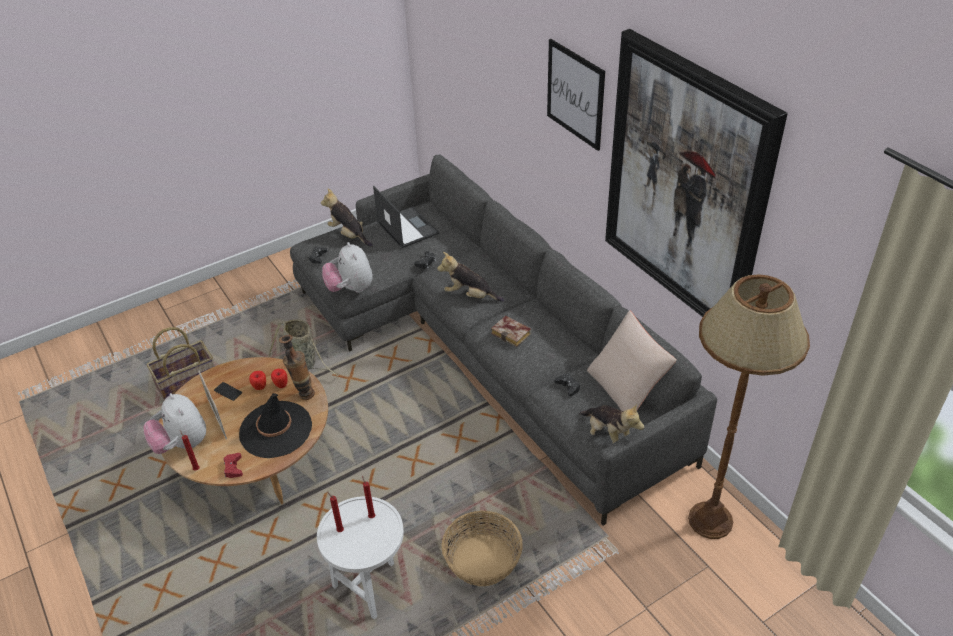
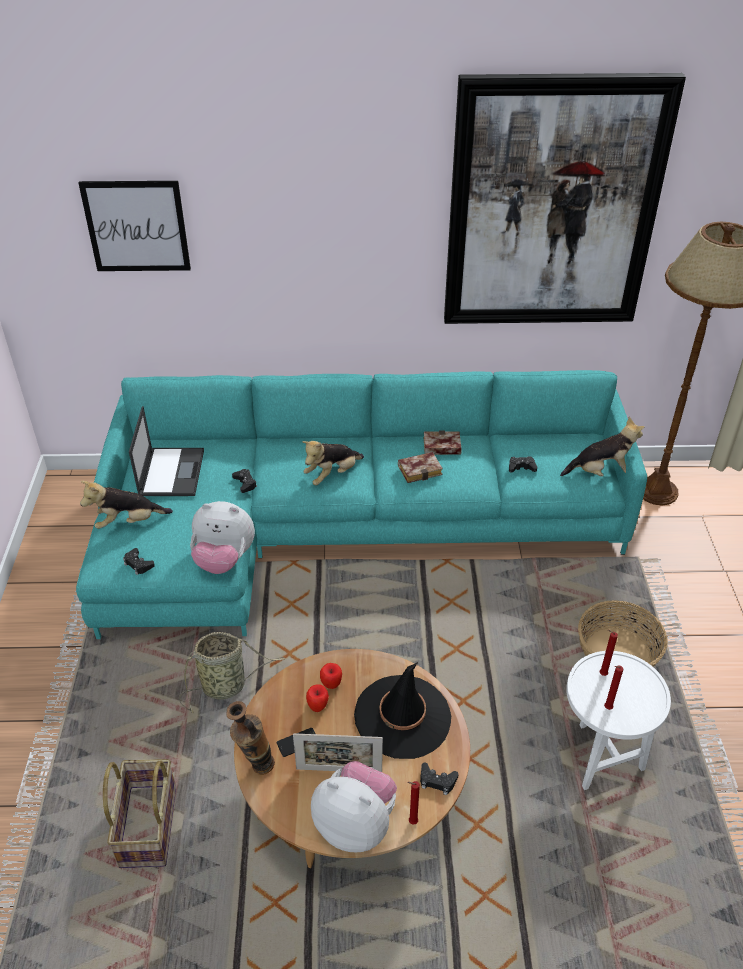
camera: 60 degrees left, 0 degrees up
plush toy [143,393,206,454] -> plush toy turned 150 degrees counterclockwise [311,761,397,852]
red game controller [224,453,243,478] -> black game controller [420,762,459,795]
vase [279,335,315,400] -> vase moved to [226,701,275,775]
grey sofa [290,154,717,526] -> turquoise sofa [76,370,647,639]
laptop [373,186,439,248] -> laptop turned 90 degrees clockwise [129,406,204,496]
picture [547,39,605,151] -> picture moved to [78,181,191,271]
beige pillow [587,311,677,411] -> none
none -> book [424,430,462,455]

